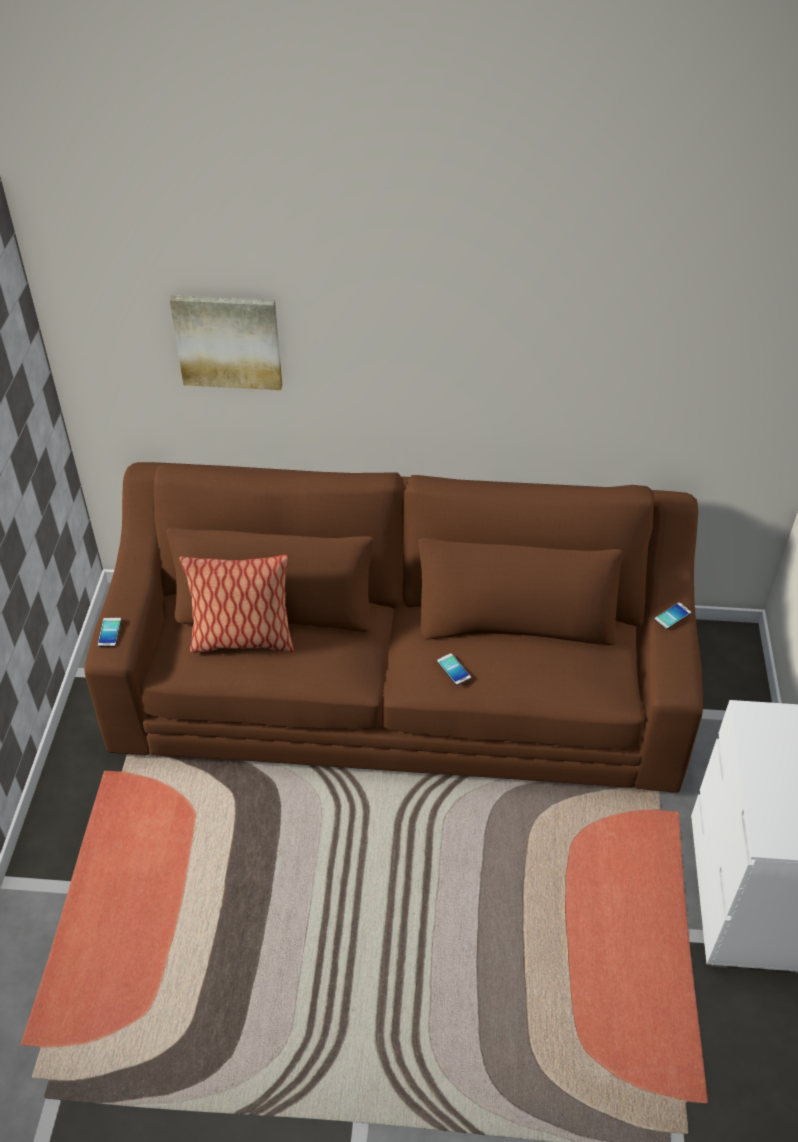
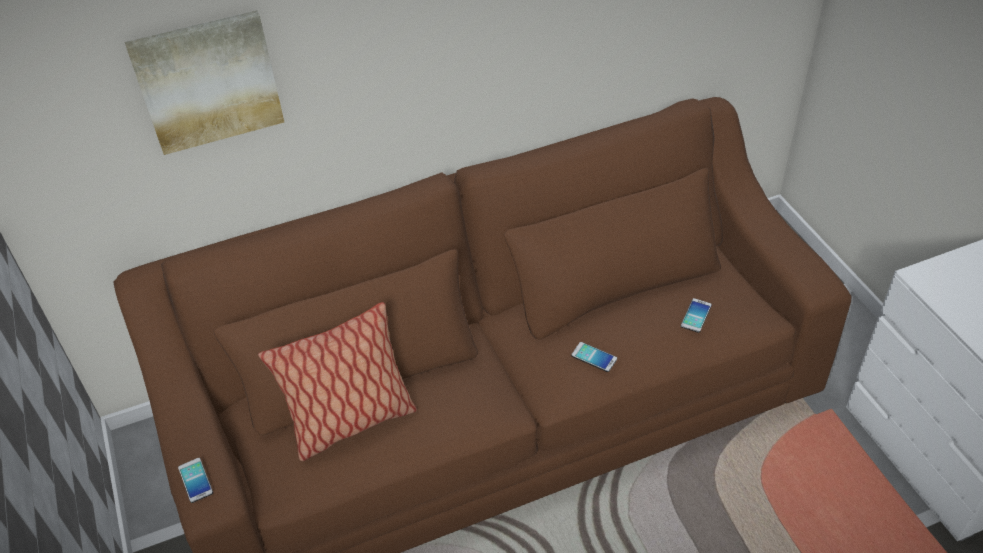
camera: 25 degrees left, 0 degrees up
phone [654,602,691,629] -> phone moved to [681,298,712,333]

